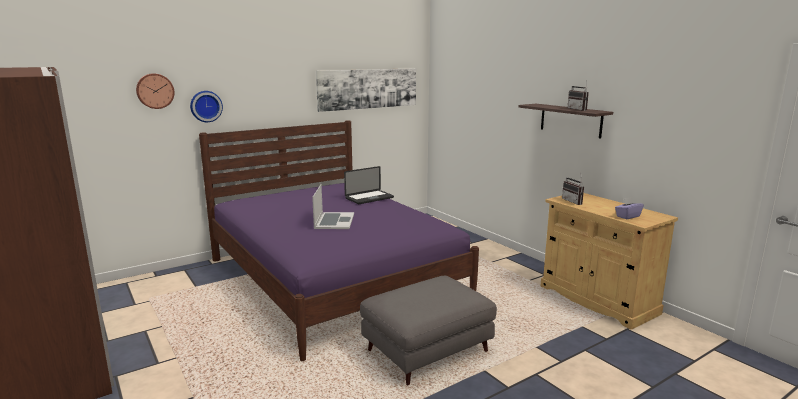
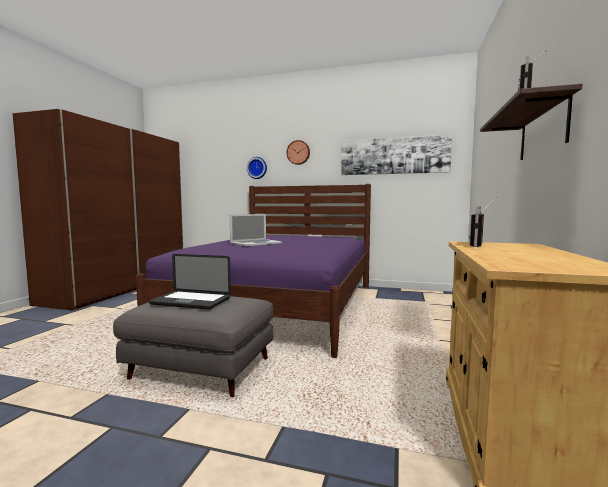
camera: 50 degrees right, 10 degrees down
wall clock [136,73,175,109] -> wall clock moved to [287,140,310,165]
laptop [344,166,394,204] -> laptop moved to [149,254,231,310]
purple tissue box [615,197,644,219] -> none

